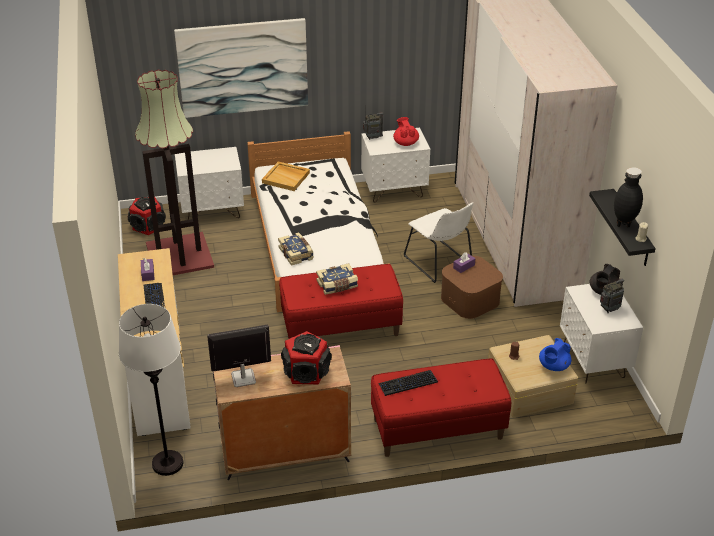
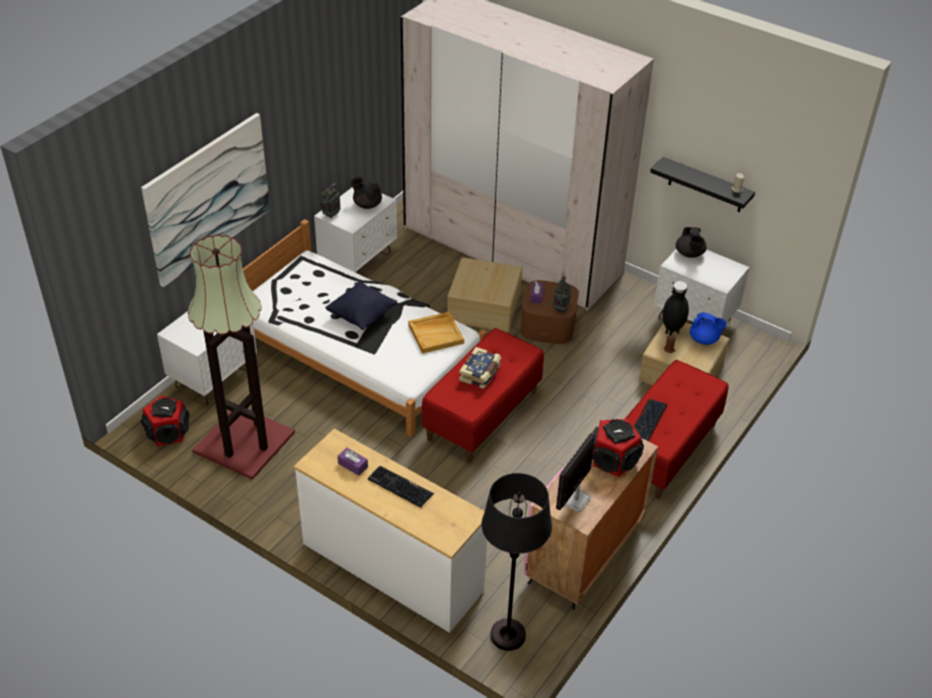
camera: 45 degrees left, 5 degrees up
white floor lamp [119,304,183,476] -> black floor lamp [481,473,552,651]
beige tray [262,161,310,191] -> beige tray moved to [408,312,464,354]
book [278,232,314,266] -> none
red teapot [393,117,419,146] -> black teapot [350,177,382,209]
white chair [404,202,474,283] -> beige storage box [447,257,522,332]
blue teapot [539,338,571,371] -> blue teapot turned 60 degrees counterclockwise [690,312,727,345]
radio [600,277,624,313] -> radio moved to [553,276,571,313]
black vase [614,167,643,228] -> black vase moved to [662,281,689,336]
none -> black pillow [325,281,397,330]

